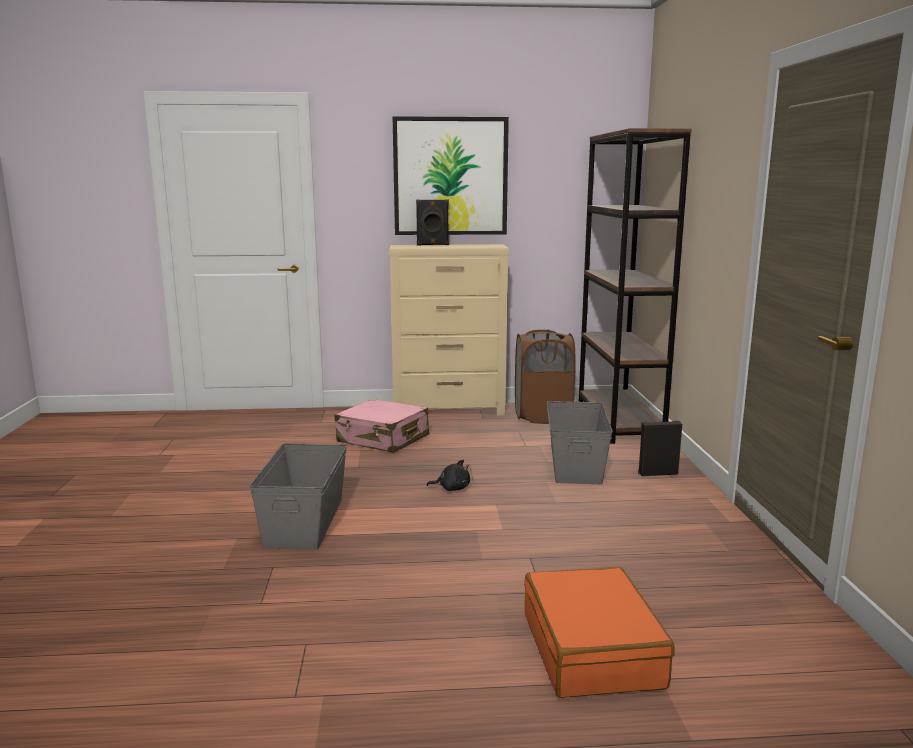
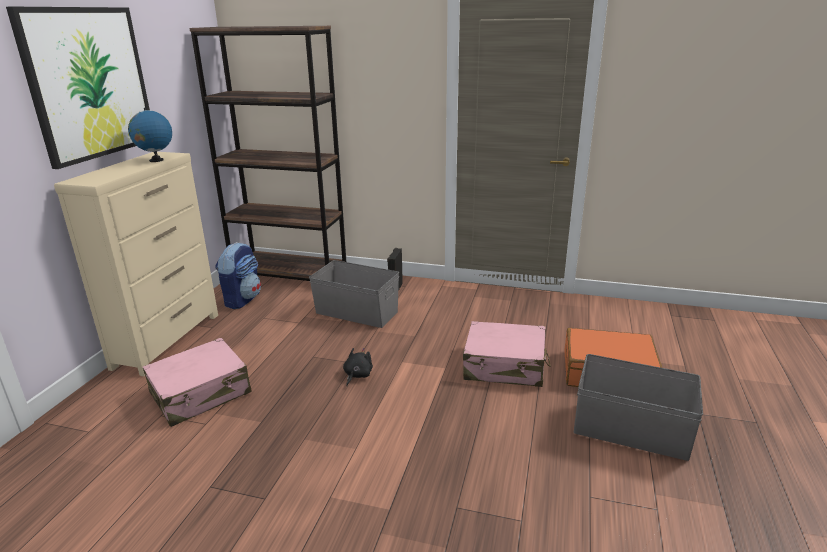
camera: 70 degrees left, 10 degrees up
grey storage box [249,443,347,550] -> grey storage box moved to [574,354,703,461]
black speaker [416,200,449,245] -> none
brown laundry basket [515,330,576,424] -> backpack [216,242,261,309]
none -> globe [128,108,172,162]
none -> pink suitcase [463,321,550,387]

